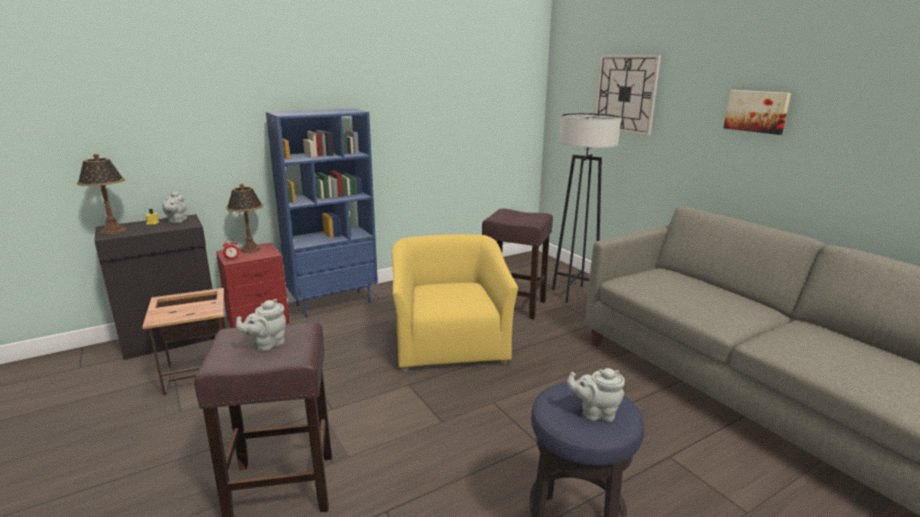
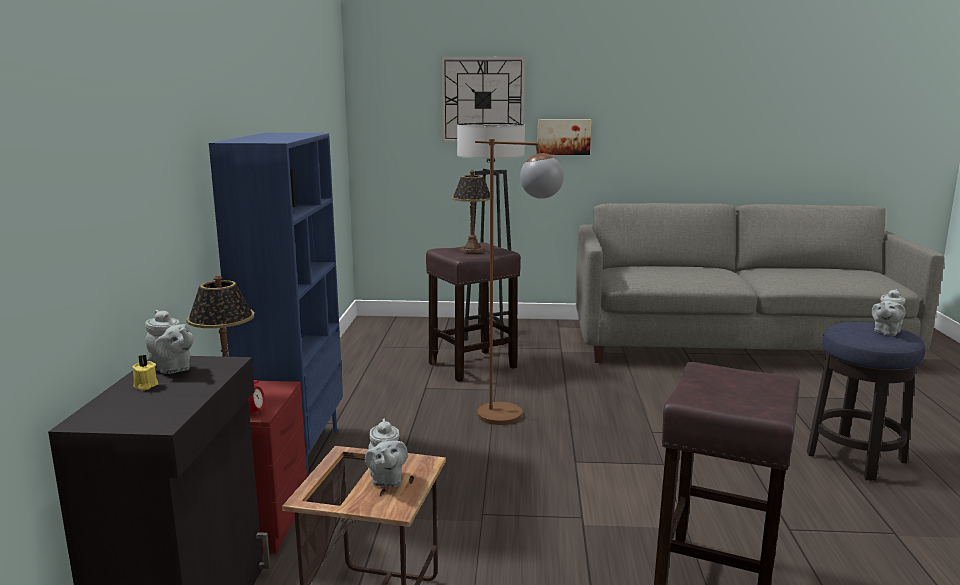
camera: 55 degrees left, 5 degrees down
table lamp [77,154,127,235] -> table lamp moved to [452,170,490,253]
grey teapot [236,299,286,351] -> grey teapot moved to [365,419,408,487]
yellow armchair [392,234,518,371] -> brown floor lamp [475,139,564,425]
picture [724,90,791,135] -> picture moved to [538,119,591,155]

